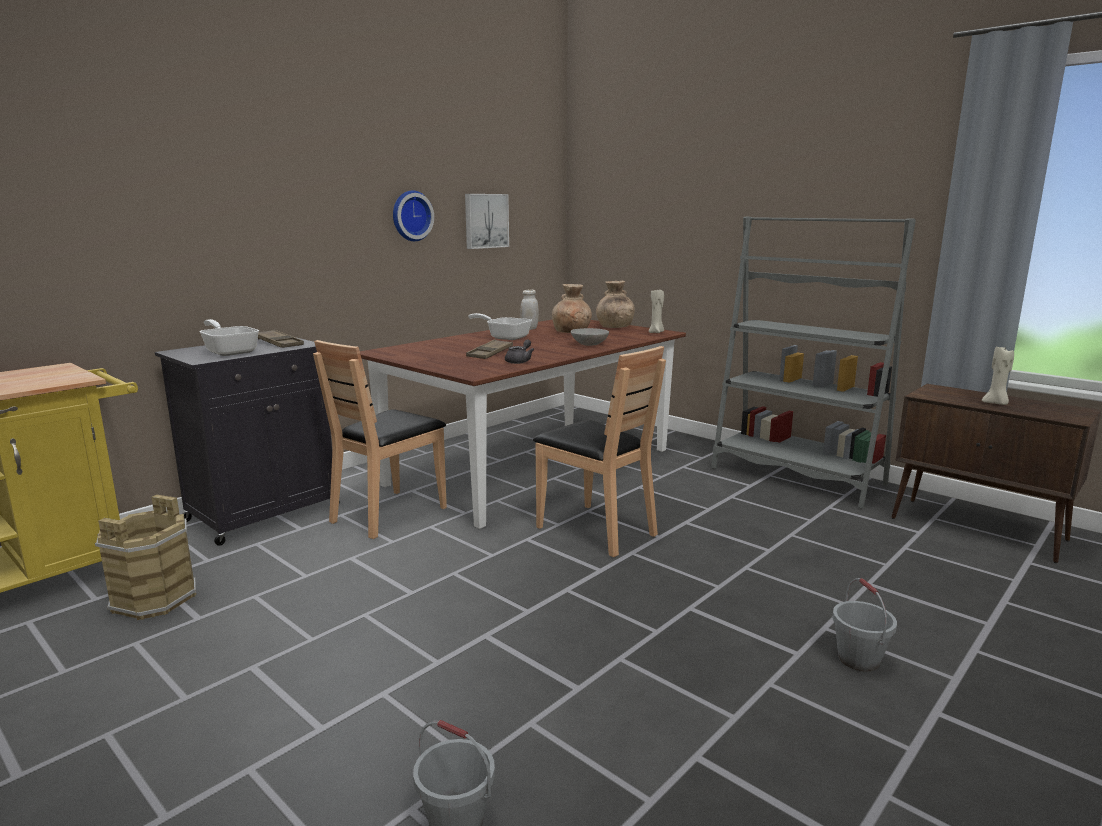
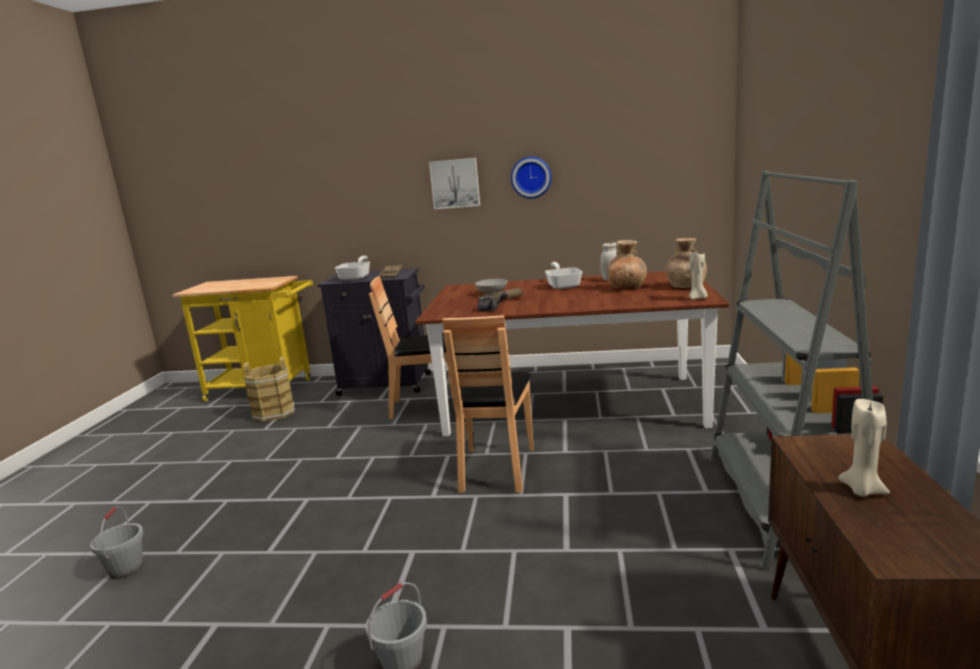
camera: 55 degrees right, 0 degrees up
picture [465,194,509,249] -> picture moved to [429,158,480,209]
grey bowl [571,328,609,346] -> grey bowl moved to [475,279,507,294]

